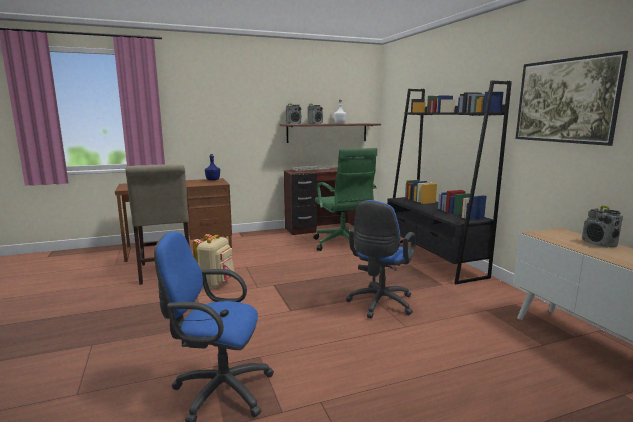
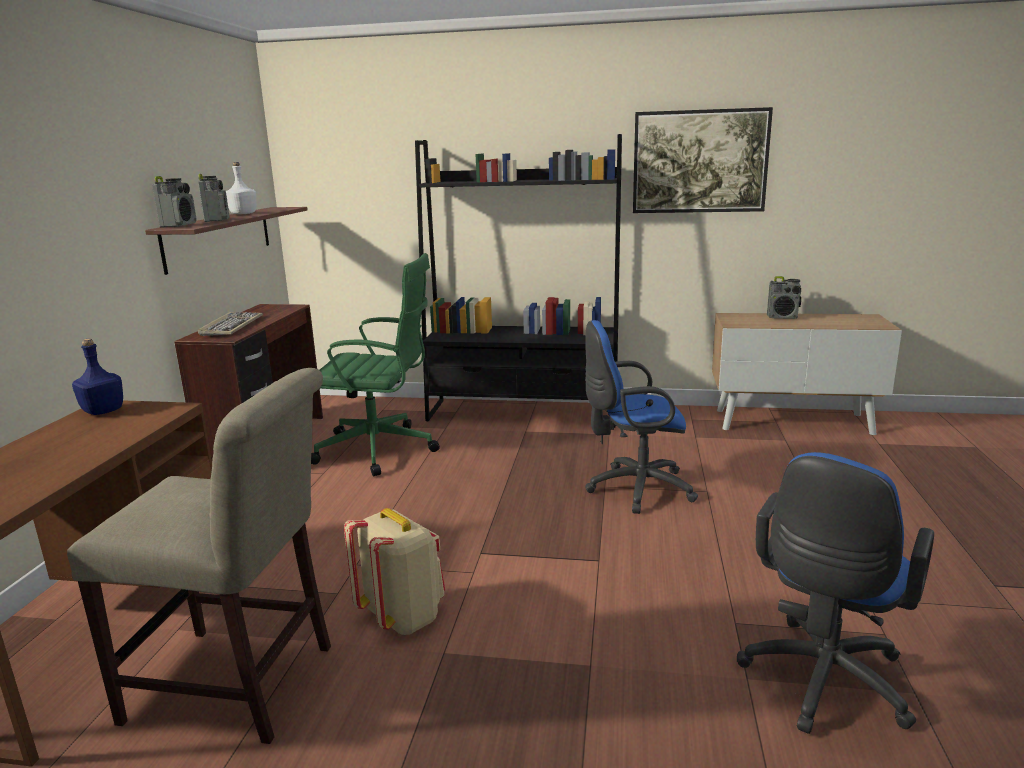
camera: 60 degrees left, 5 degrees up
blue office chair [346,200,416,318] -> blue office chair turned 120 degrees clockwise [585,320,698,514]

